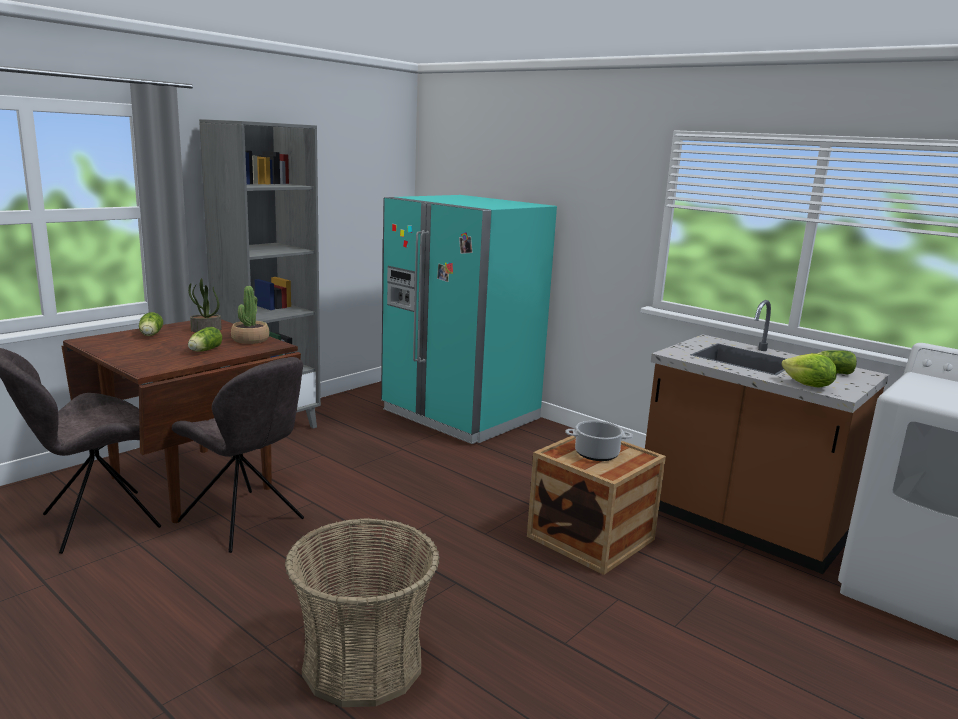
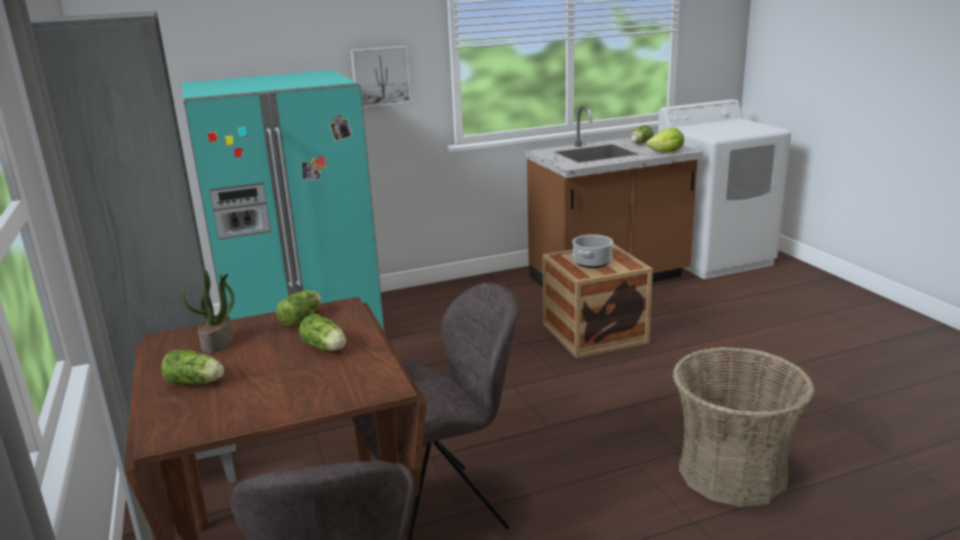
camera: 60 degrees left, 5 degrees up
potted plant [231,286,269,344] -> lettuce [276,290,321,327]
none -> picture [351,46,411,108]

